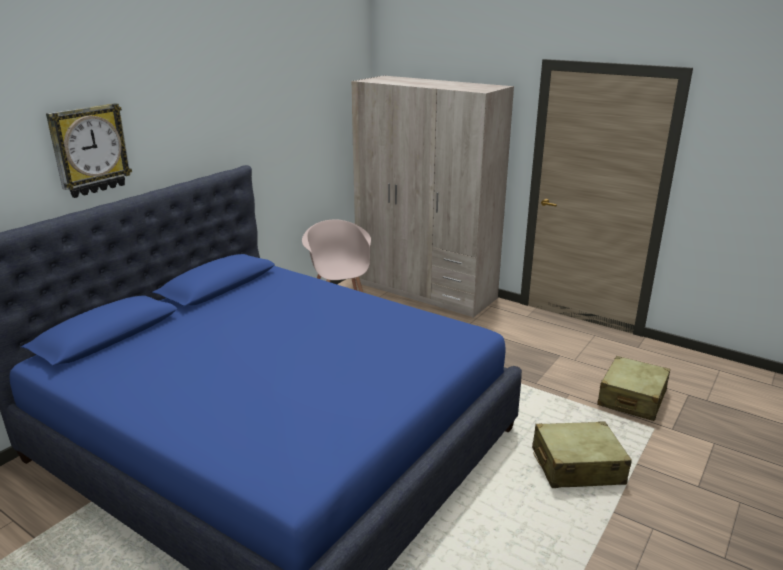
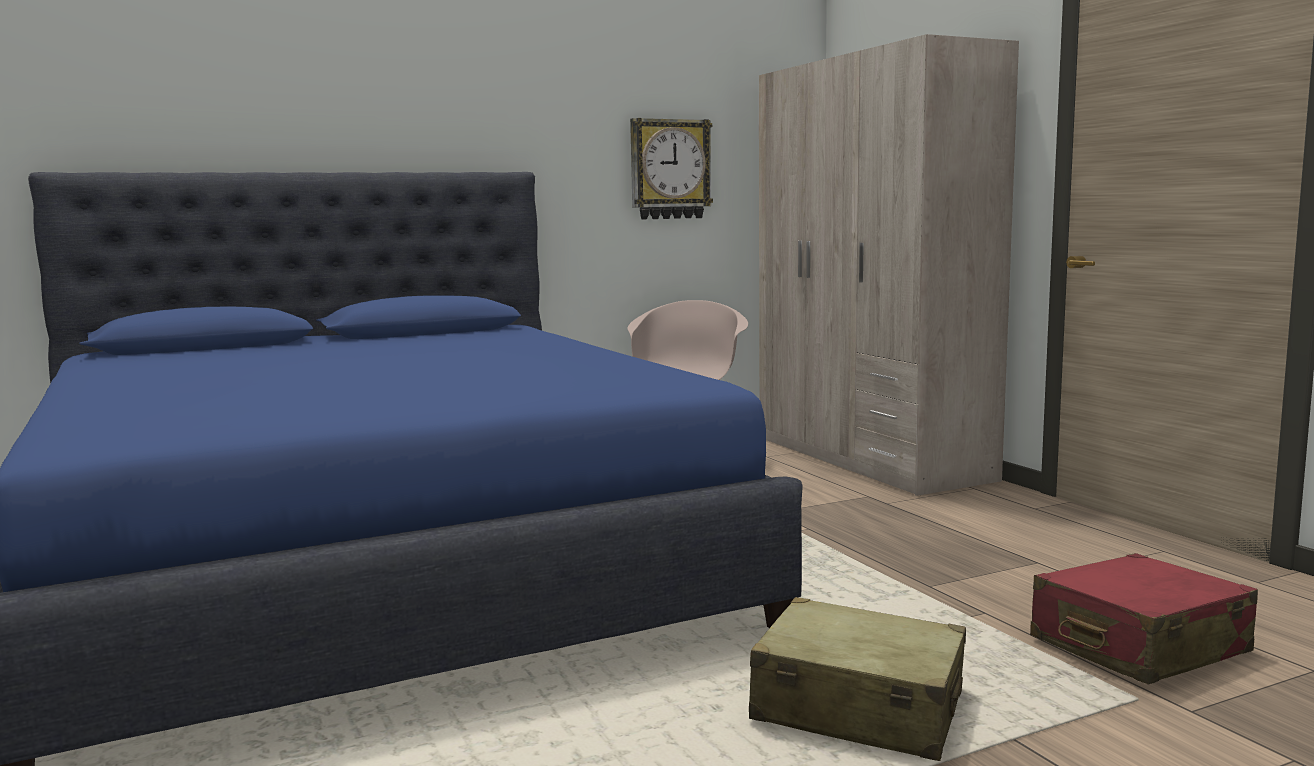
camera: 30 degrees right, 15 degrees down
wall clock [46,103,132,198] -> wall clock moved to [630,118,713,219]
beige suitcase [597,356,670,421] -> red suitcase [1030,553,1258,684]

